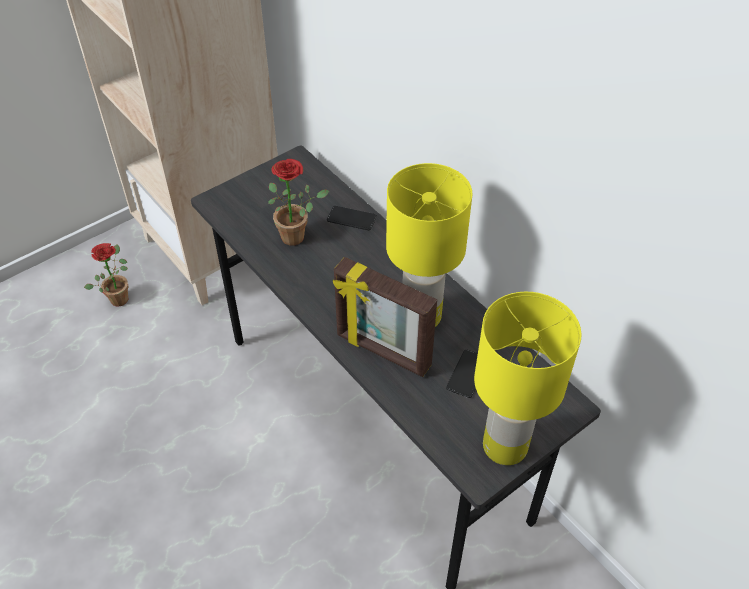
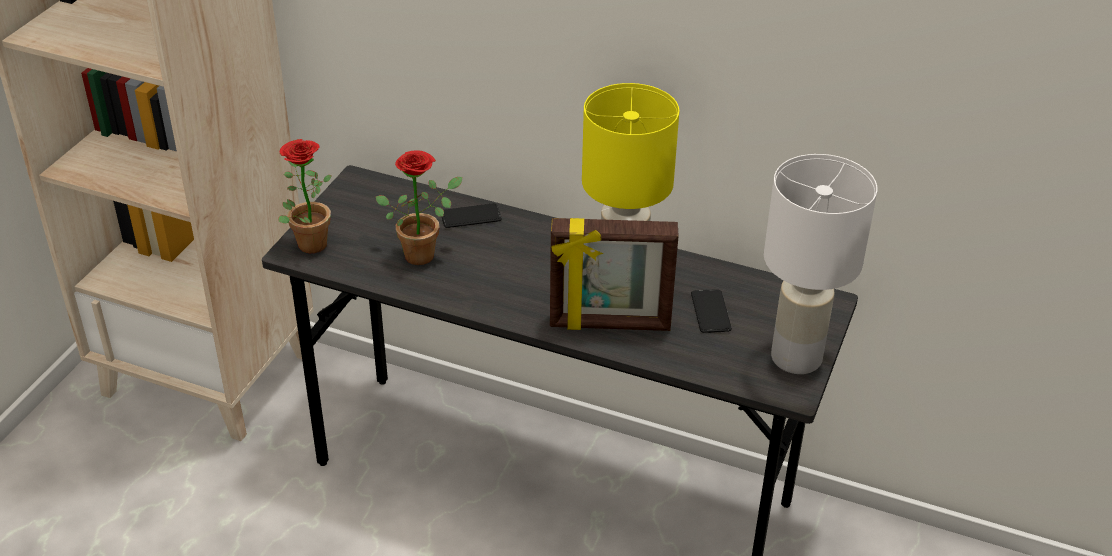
camera: 30 degrees left, 10 degrees down
potted plant [84,243,128,306] -> potted plant moved to [278,139,332,253]
yellow table lamp [474,292,582,465] -> white table lamp [764,154,877,374]

